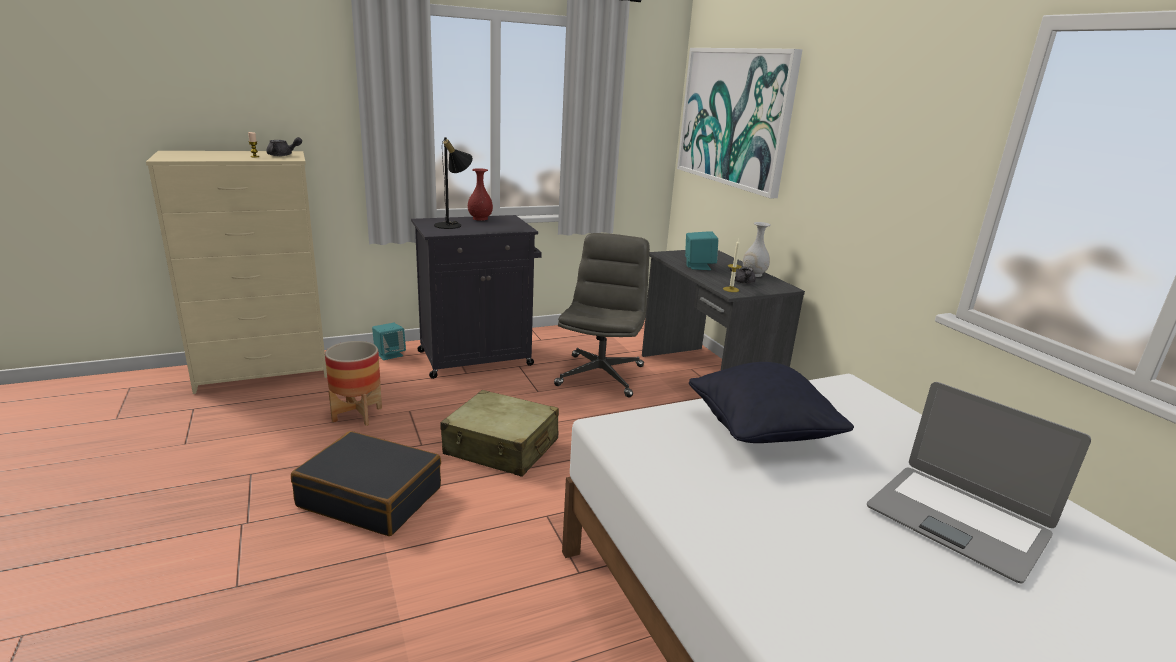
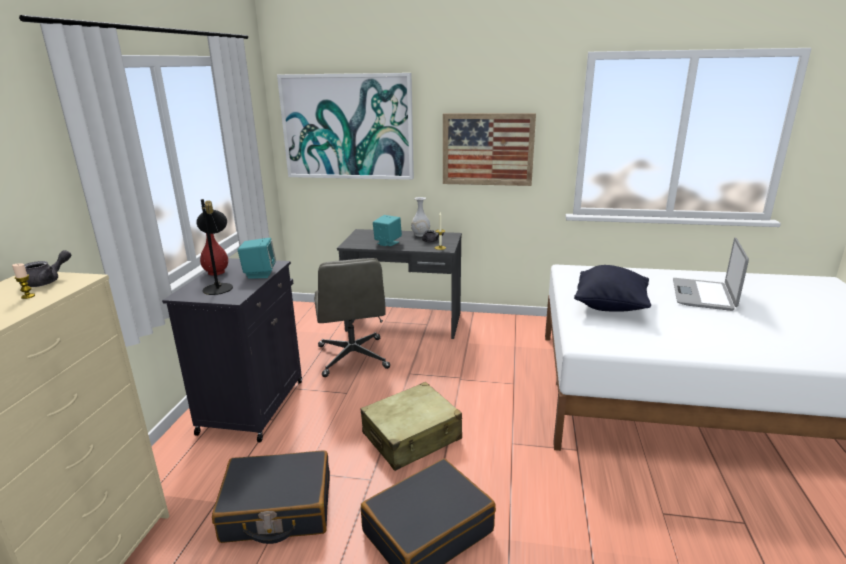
camera: 55 degrees left, 0 degrees up
planter [325,341,382,426] -> black suitcase [212,450,330,544]
turquoise speaker [372,323,406,360] -> turquoise speaker moved to [238,238,276,279]
grey office chair [554,233,650,398] -> grey office chair turned 150 degrees counterclockwise [314,258,390,377]
laptop [867,382,1091,583] -> laptop turned 120 degrees clockwise [673,238,749,311]
none -> picture [443,113,536,186]

